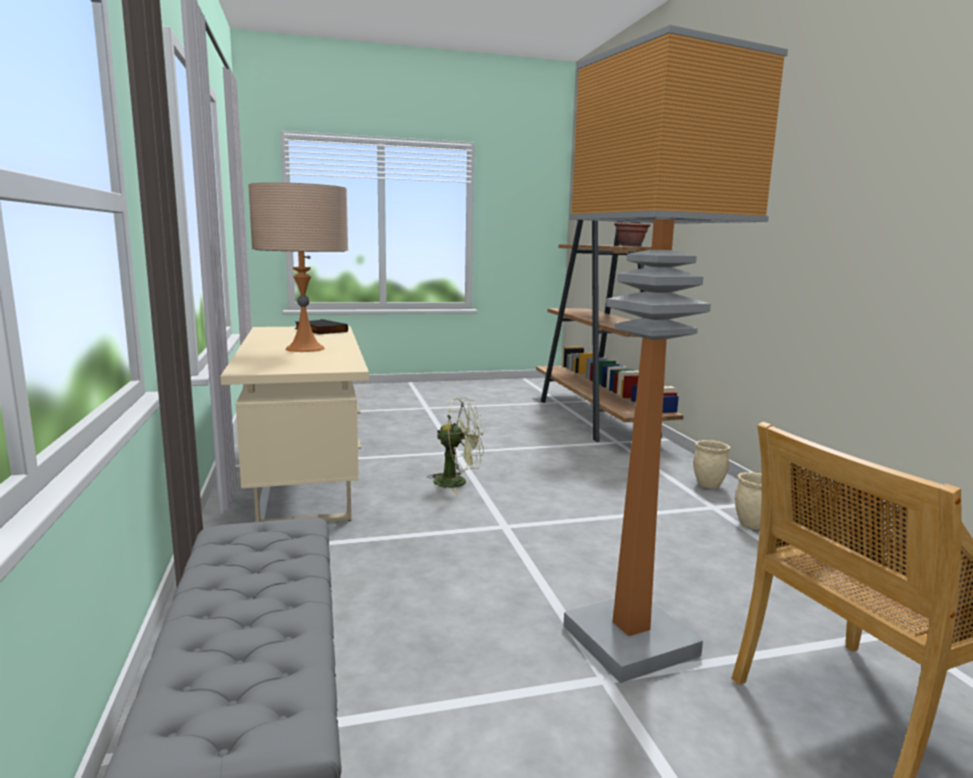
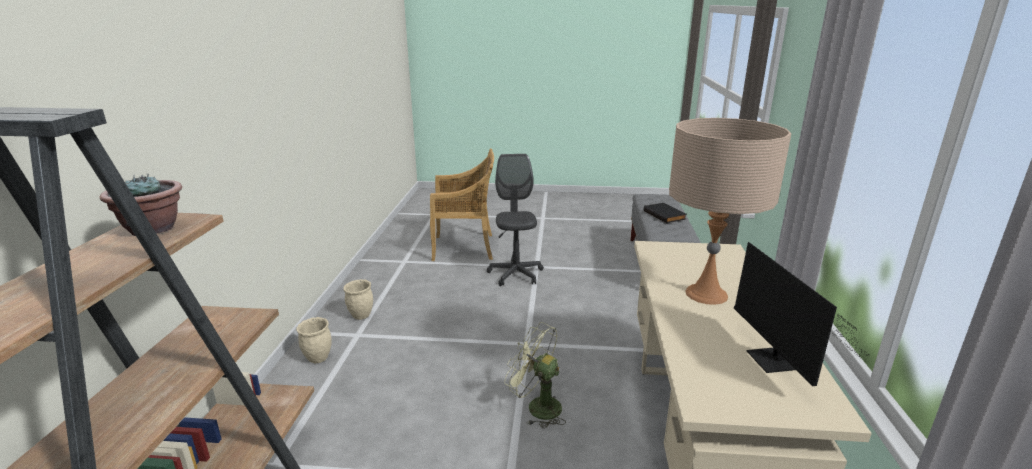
camera: 160 degrees left, 10 degrees up
black book [295,319,348,334] -> black book moved to [644,203,687,223]
floor lamp [563,25,788,683] -> grey office chair [487,154,544,286]
none -> monitor [734,242,870,386]

